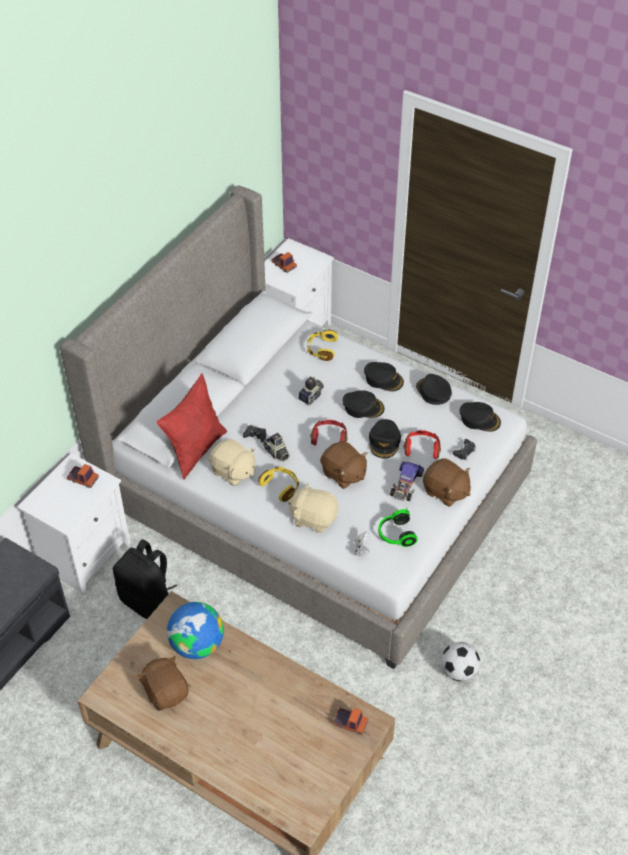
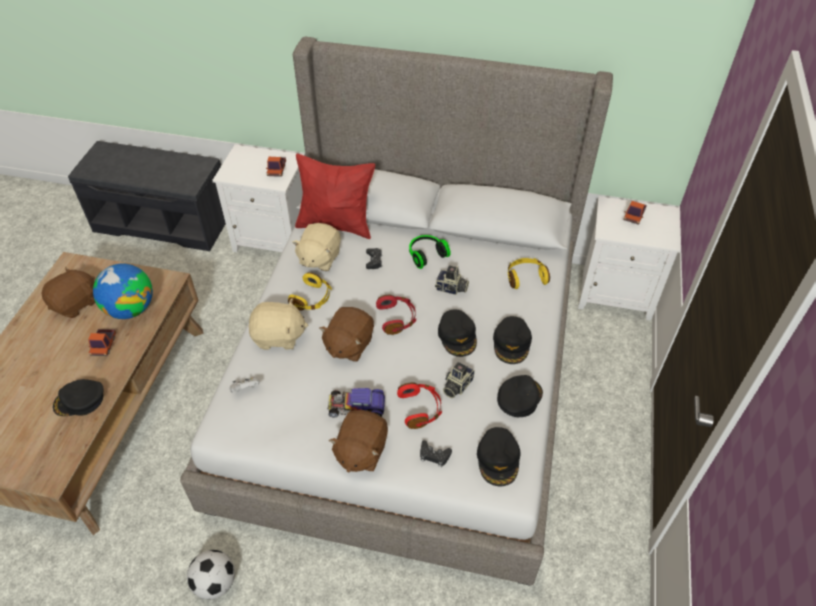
camera: 70 degrees right, 0 degrees up
black backpack [113,539,177,619] -> none
camera [263,433,290,462] -> camera moved to [443,362,475,398]
beige plush toy [287,483,338,533] -> beige plush toy turned 90 degrees clockwise [248,299,308,350]
toy truck [333,707,368,735] -> toy truck moved to [88,329,116,356]
black cap [369,419,401,458] -> black cap moved to [53,379,104,416]
headphones [378,508,418,547] -> headphones moved to [409,235,451,269]

